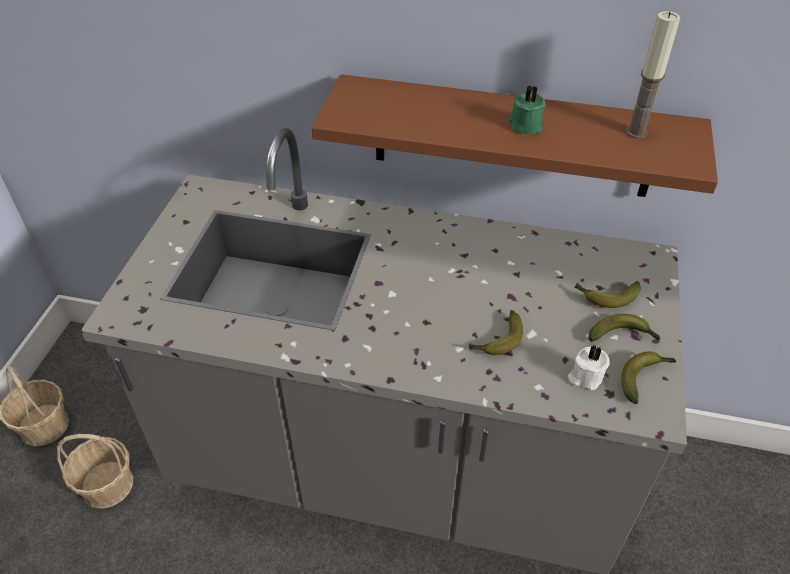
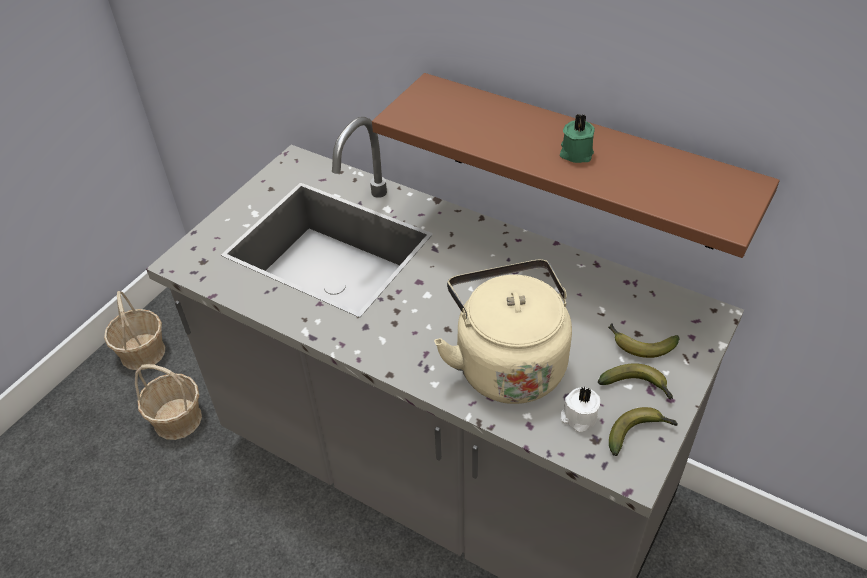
camera: 20 degrees right, 0 degrees up
banana [469,310,523,355] -> beige kettle [434,259,572,404]
candle [626,11,680,139] -> none

